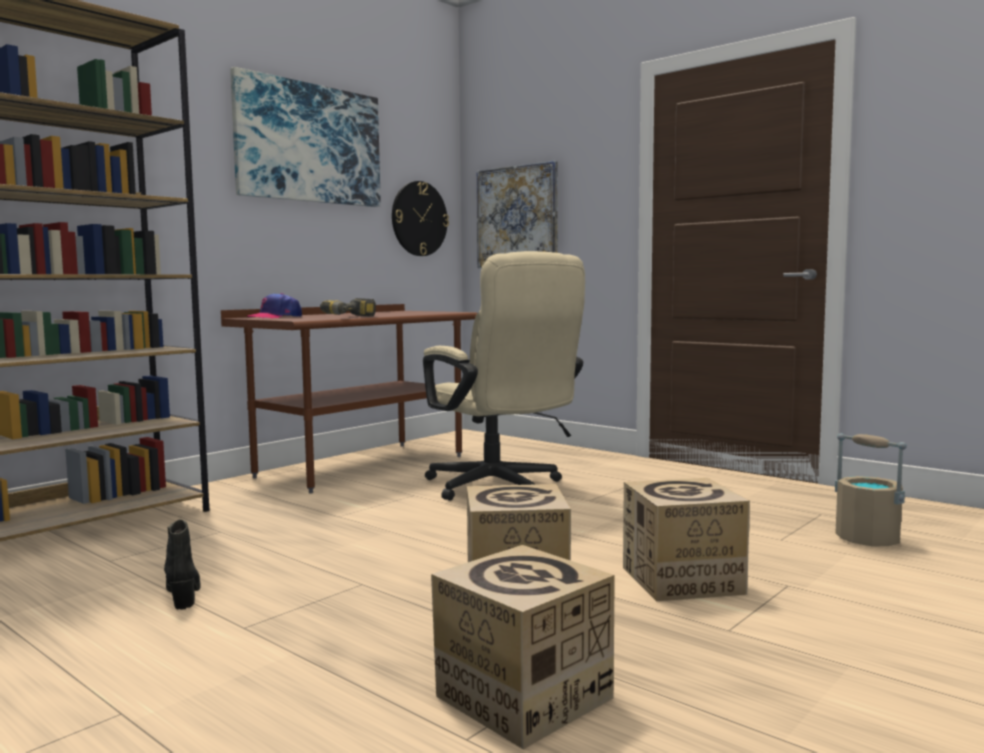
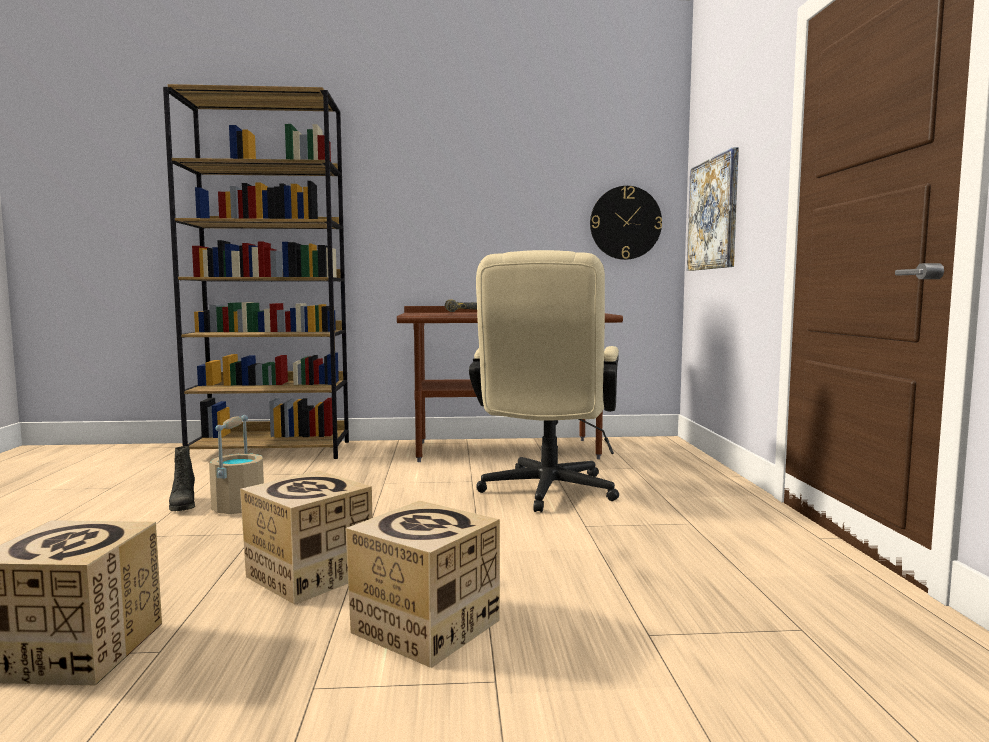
camera: 45 degrees right, 0 degrees up
black boot [164,519,200,610] -> black boot turned 135 degrees clockwise [169,446,195,511]
picture [230,67,381,207] -> none
cap [247,293,302,318] -> none
beige bucket [835,433,907,546] -> beige bucket moved to [209,415,264,514]

